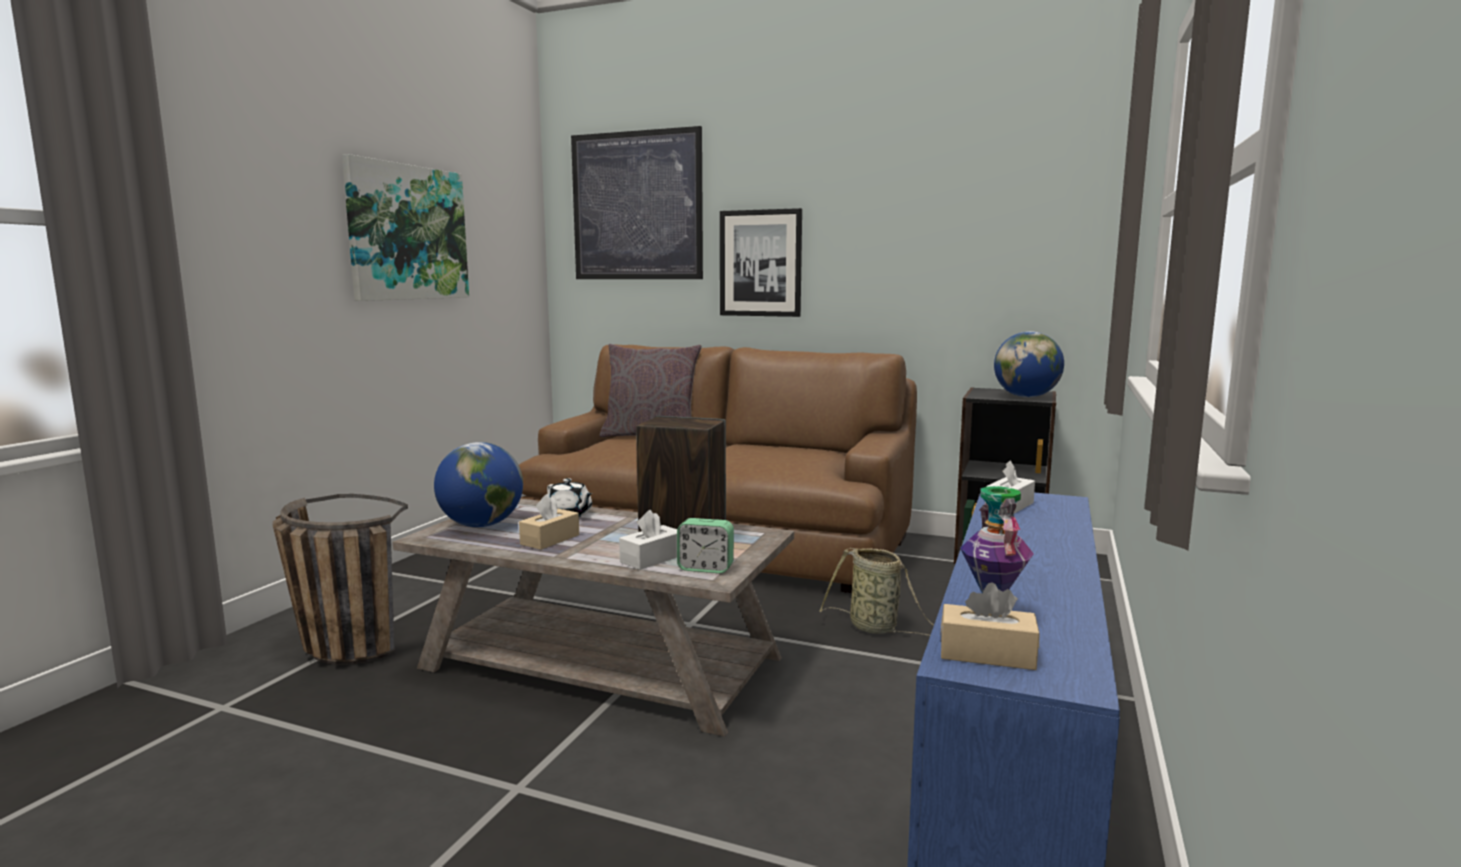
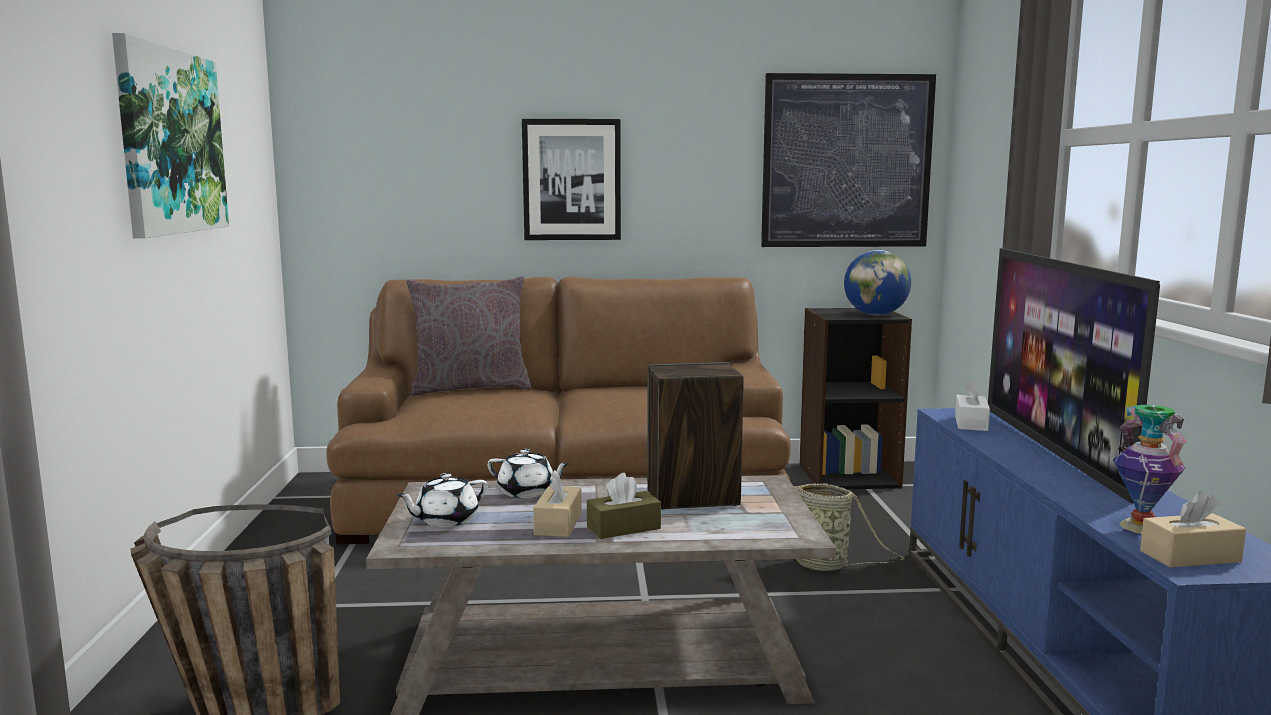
camera: 25 degrees left, 0 degrees up
globe [434,442,523,527] -> white teapot [397,473,487,527]
picture [571,126,703,279] -> picture moved to [761,73,936,247]
white tissue box [619,510,677,570] -> none
alarm clock [677,518,734,573] -> none
none -> brown tissue box [587,473,661,539]
none -> television [988,248,1160,503]

